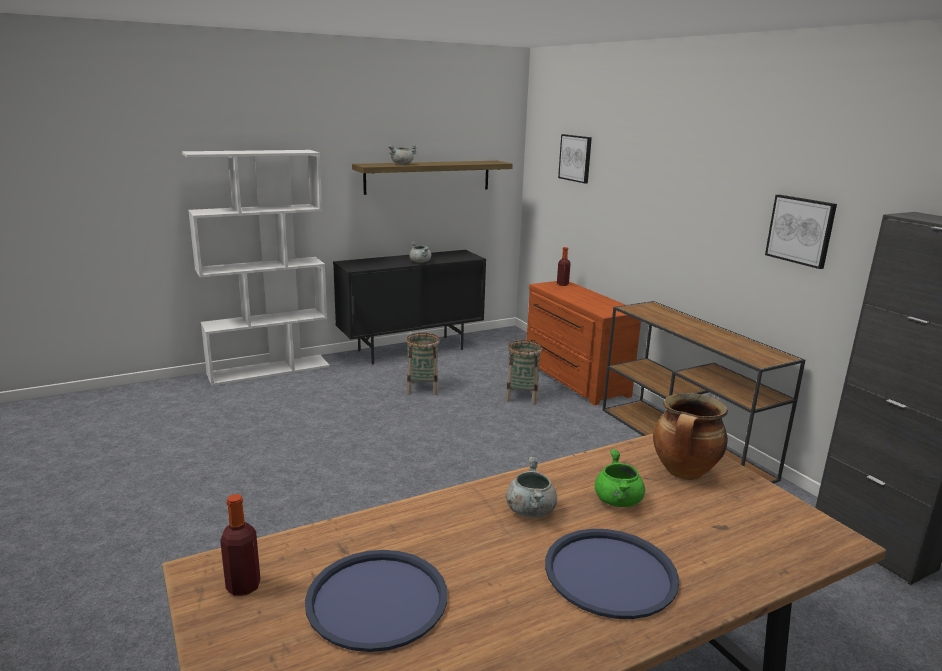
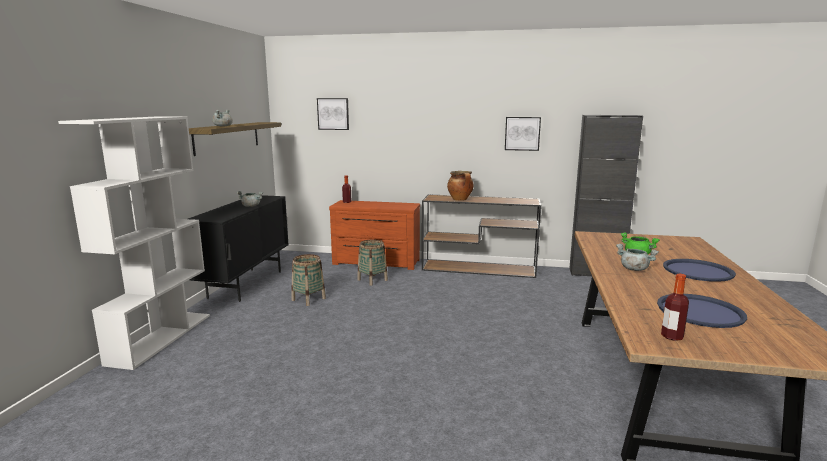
camera: 50 degrees left, 5 degrees down
cooking pot [653,393,728,480] -> cooking pot moved to [447,171,474,201]

